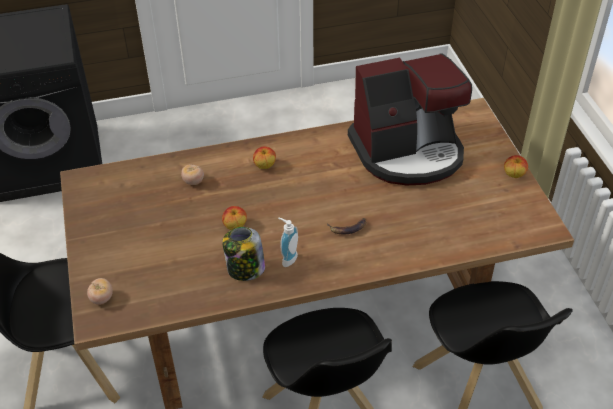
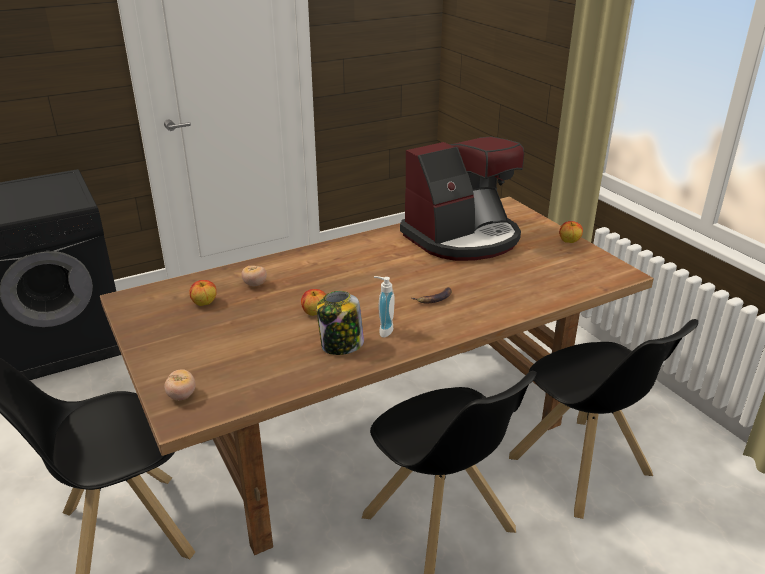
camera: 15 degrees left, 15 degrees down
apple [253,147,276,169] -> apple moved to [189,280,217,306]

